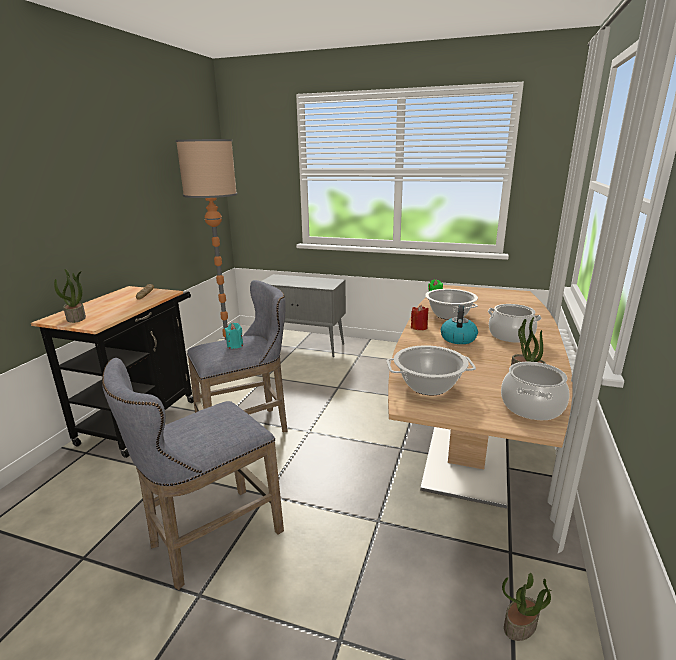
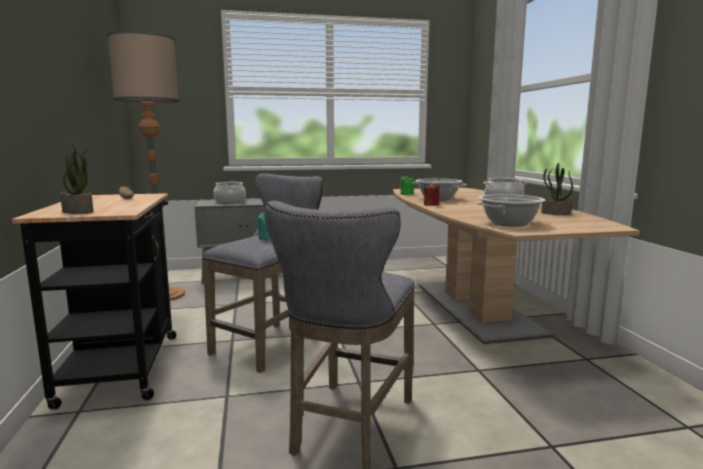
camera: 30 degrees left, 10 degrees down
kettle [441,305,478,344] -> none
cooking pot [501,362,570,420] -> cooking pot moved to [213,182,246,204]
potted plant [502,573,552,641] -> none

